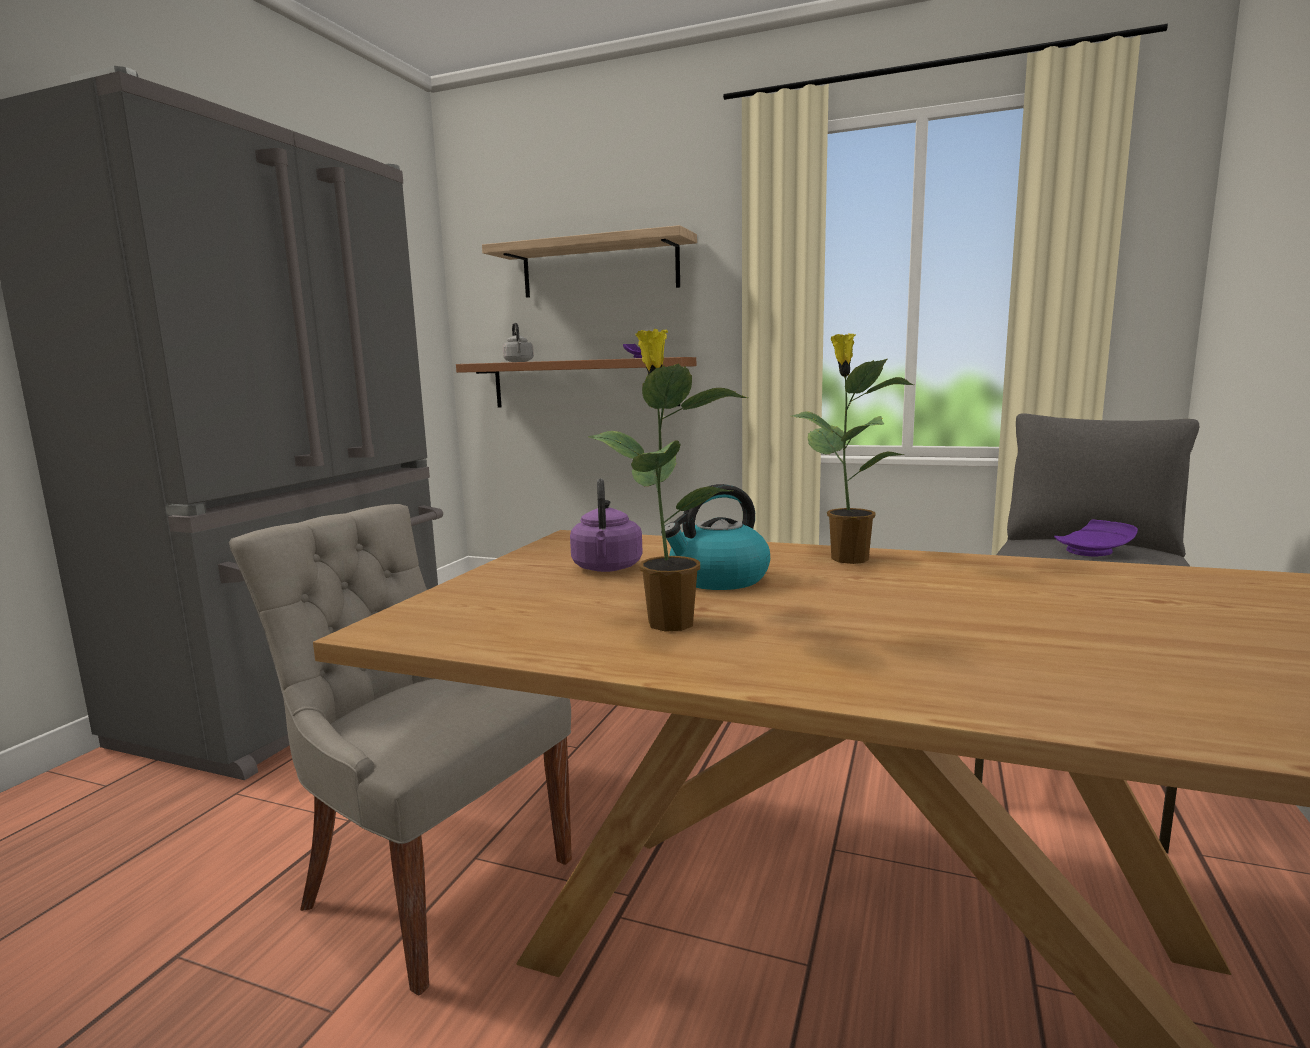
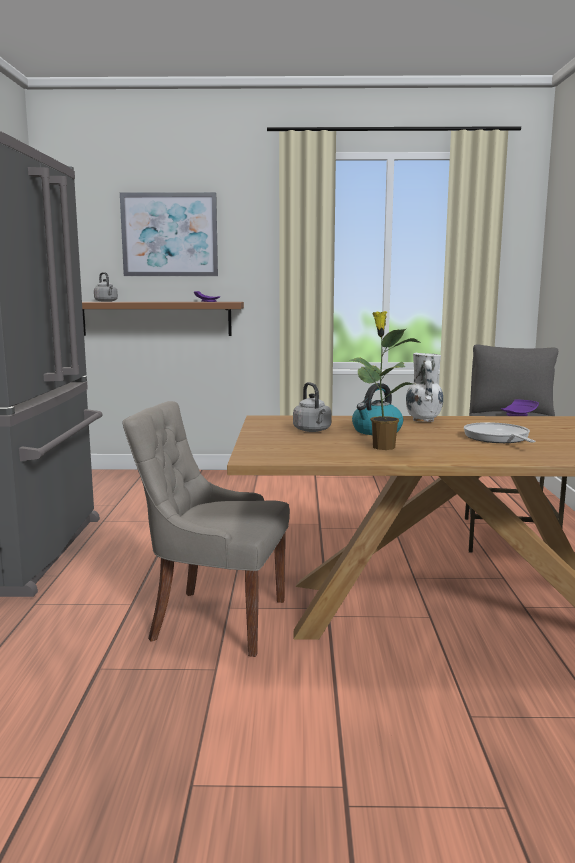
camera: 20 degrees left, 0 degrees up
shelf [482,225,697,298] -> picture [120,192,218,276]
purple kettle [570,479,643,572] -> grey kettle [293,382,331,432]
potted plant [792,334,914,564] -> white vase [406,353,443,422]
none -> frying pan [464,422,535,443]

